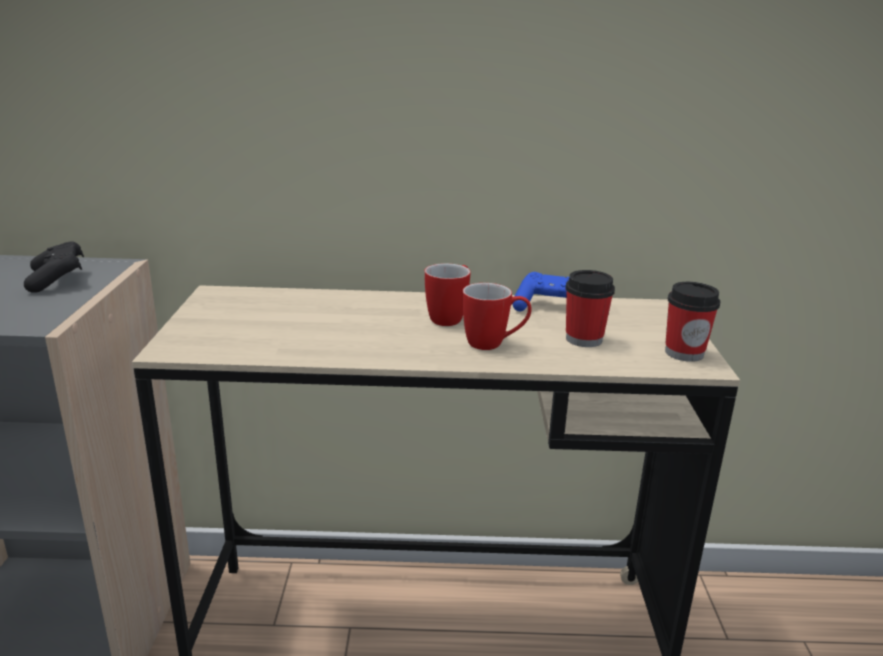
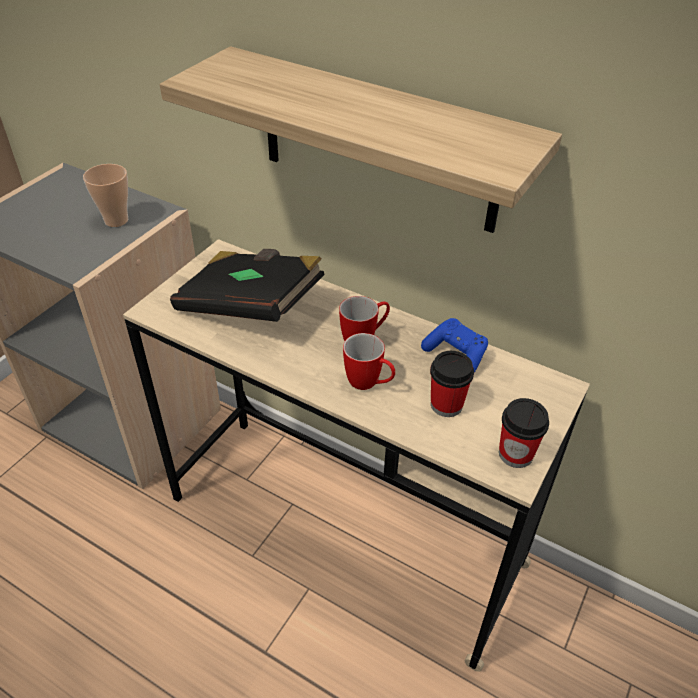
camera: 30 degrees right, 20 degrees up
black game controller [24,241,84,293] -> cup [83,164,128,227]
none -> shelf [160,46,562,233]
none -> black book [170,249,325,322]

